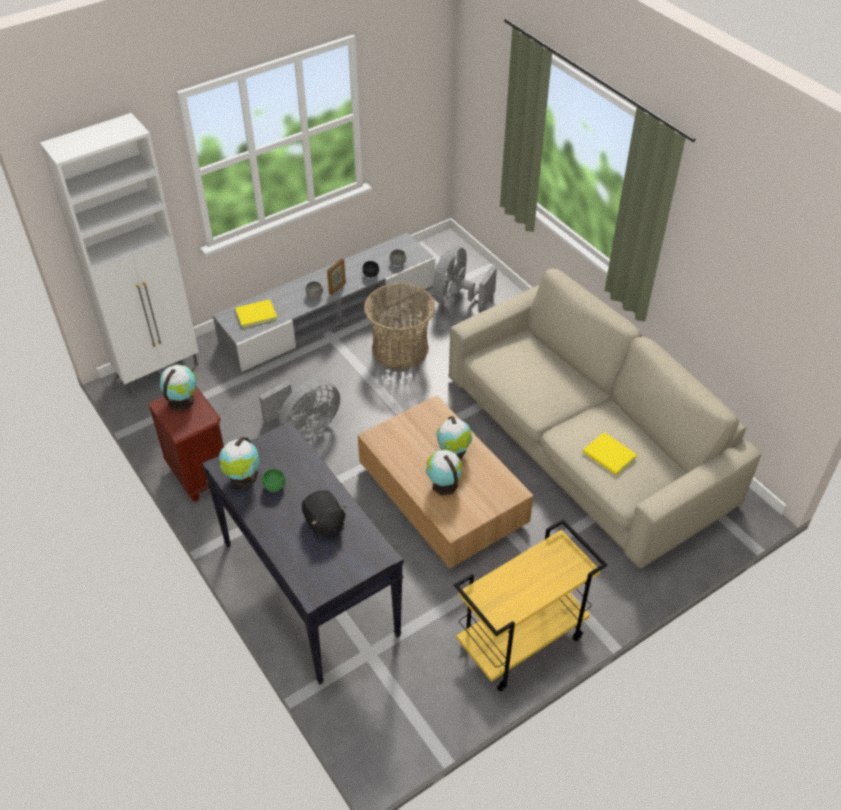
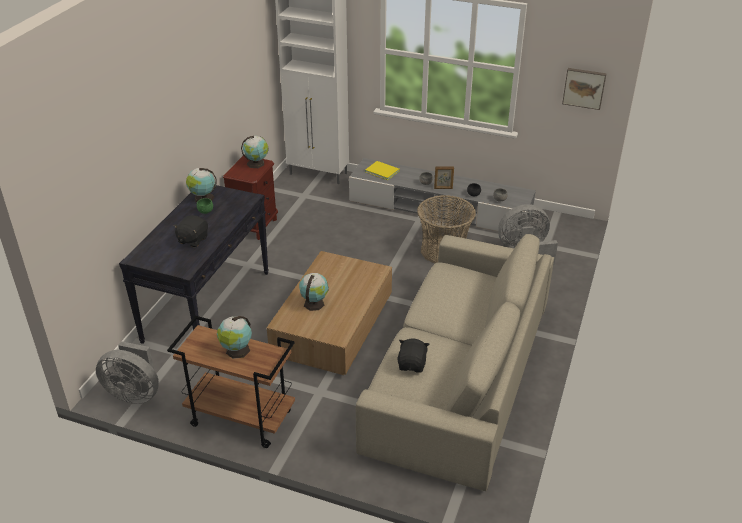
camera: 55 degrees right, 10 degrees down
grey fan [259,379,340,439] -> grey fan moved to [96,341,159,404]
globe [436,416,472,459] -> globe moved to [217,316,252,359]
yellow cart [454,519,607,691] -> brown cart [167,316,295,448]
yellow book [583,432,637,475] -> black plush toy [398,339,429,373]
none -> picture [562,68,607,110]

